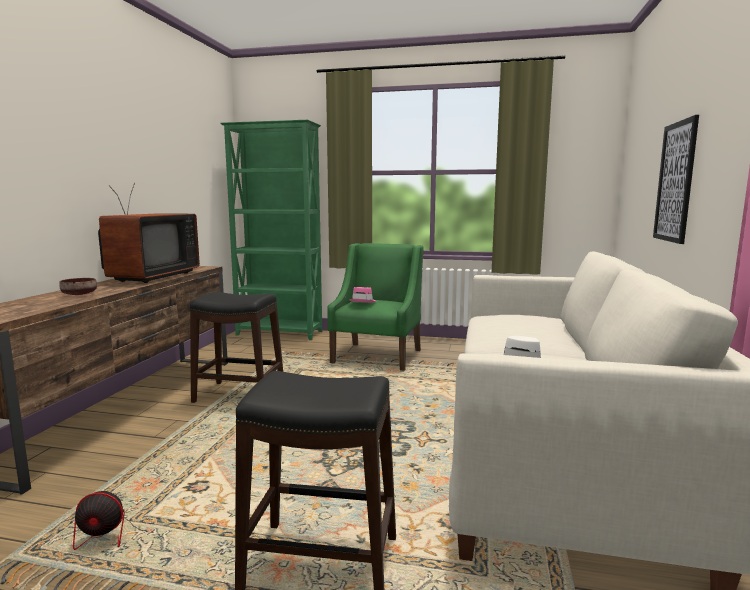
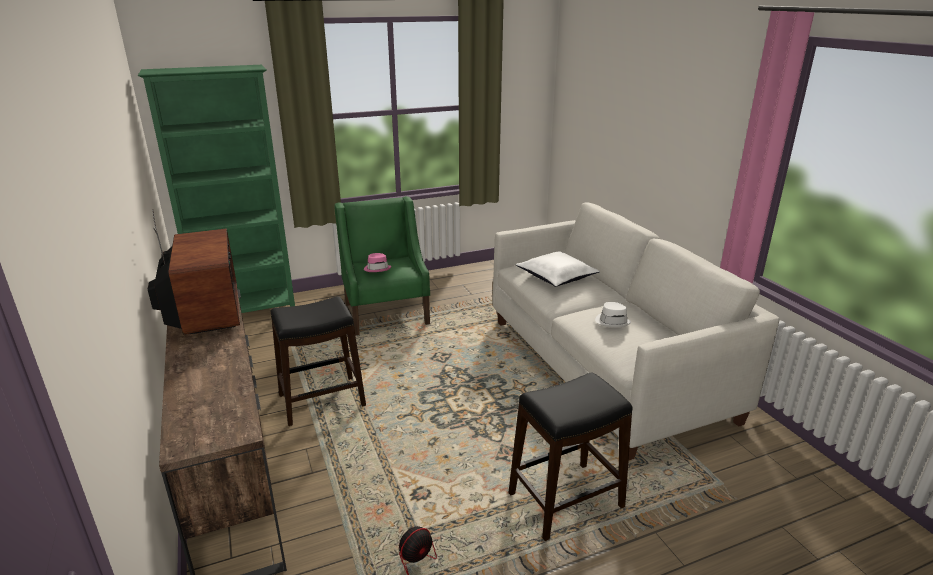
camera: 35 degrees left, 15 degrees up
brown bowl [59,278,97,295] -> none
picture [653,115,699,244] -> none
none -> white pillow [515,251,600,287]

